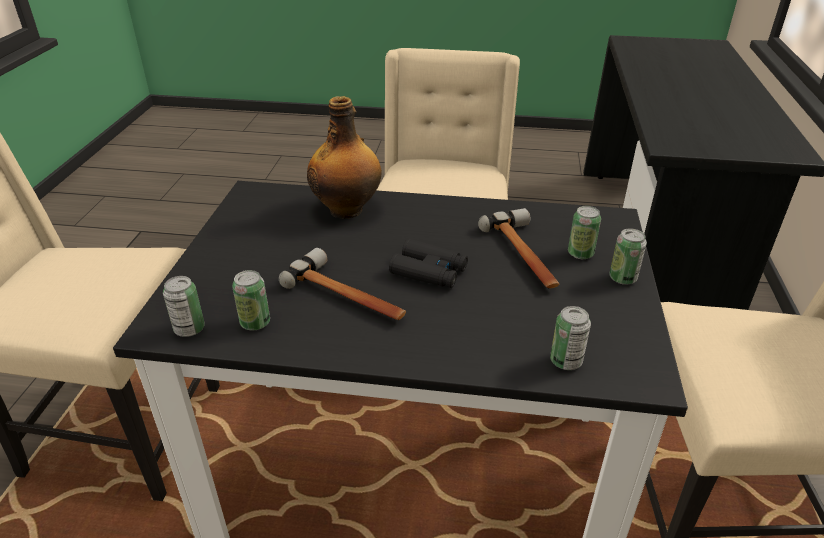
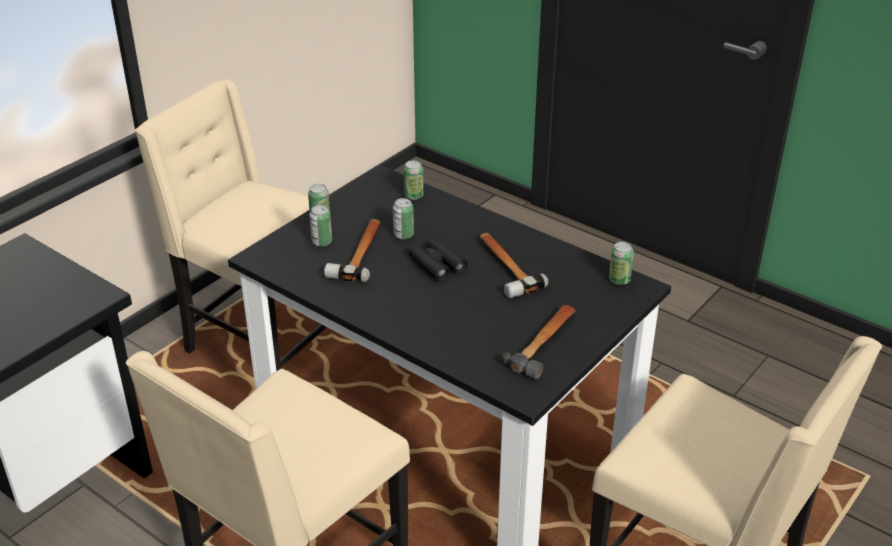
camera: 150 degrees left, 0 degrees up
can [232,270,270,330] -> can moved to [393,198,414,239]
bottle [307,96,382,219] -> none
none -> hammer [501,305,576,379]

